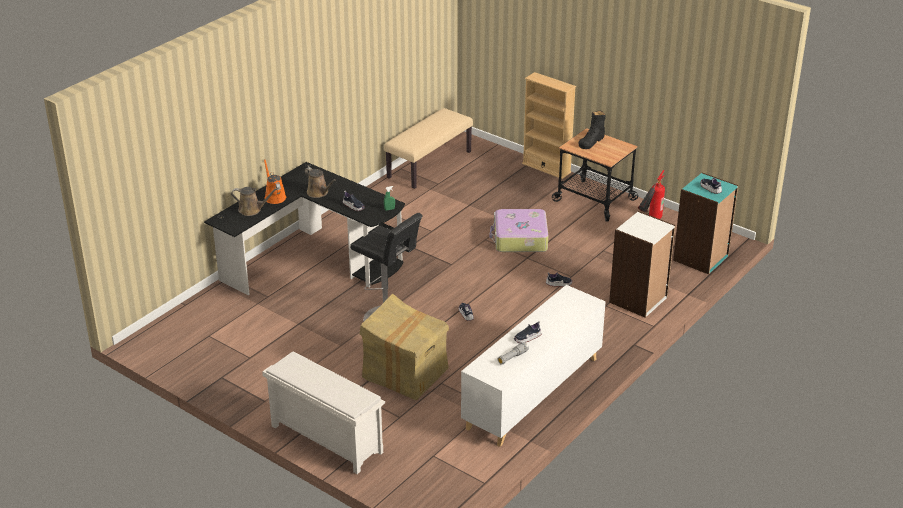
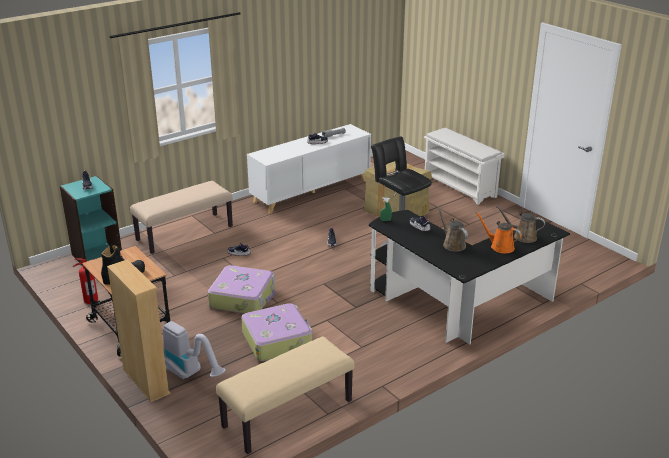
camera: 165 degrees left, 5 degrees down
orange watering can [264,159,286,204] -> orange watering can turned 135 degrees clockwise [476,212,522,253]
white bookcase [609,211,675,318] -> beige bench [130,181,233,254]
none -> vacuum cleaner [163,321,226,379]
none -> suitcase [241,303,312,361]

